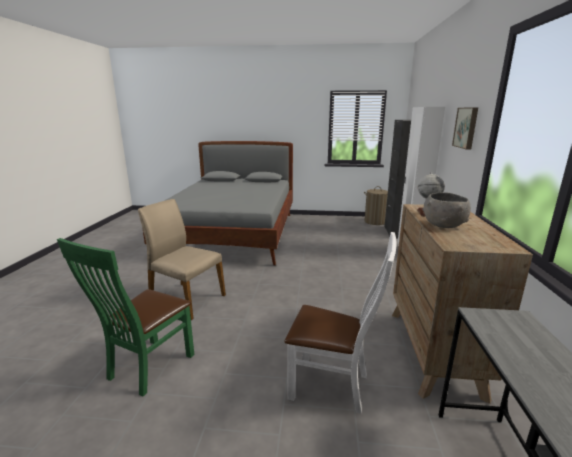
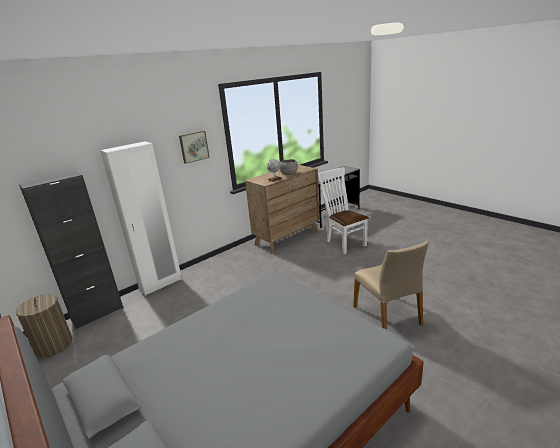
camera: 135 degrees left, 5 degrees up
green chair [57,238,194,396] -> none

